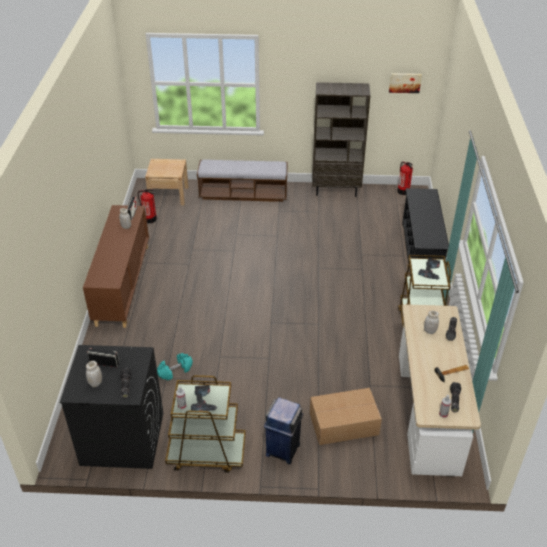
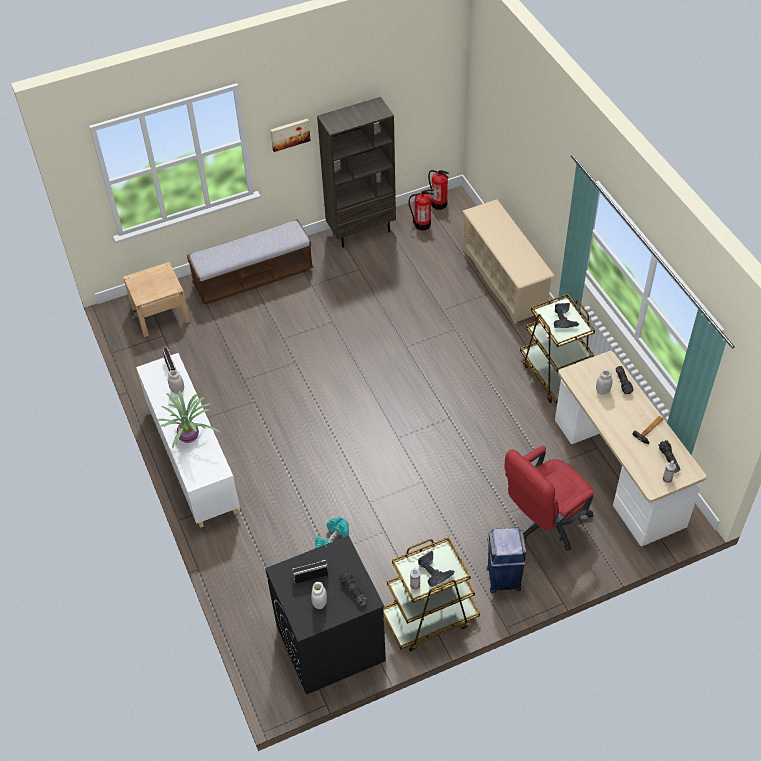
camera: 25 degrees left, 10 degrees up
brown cabinet [83,205,149,328] -> white cabinet [136,353,240,528]
fire extinguisher [138,189,157,223] -> fire extinguisher moved to [409,189,434,230]
cardboard box [310,388,382,445] -> red office chair [505,446,594,550]
picture [389,73,422,93] -> picture moved to [270,119,311,152]
black shoe rack [402,188,449,276] -> beige shoe rack [462,199,555,324]
none -> potted plant [156,391,220,449]

